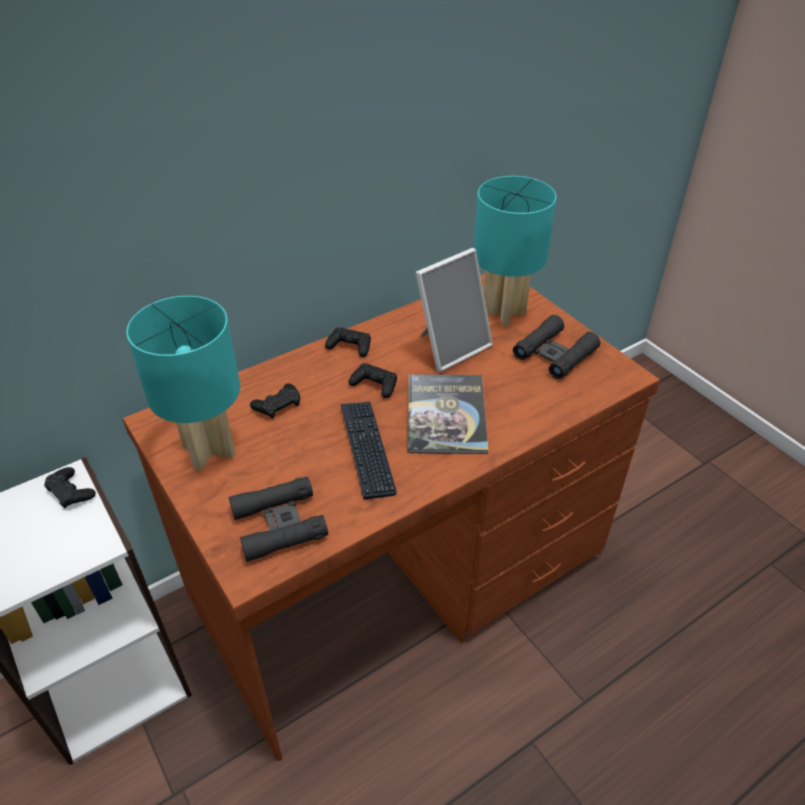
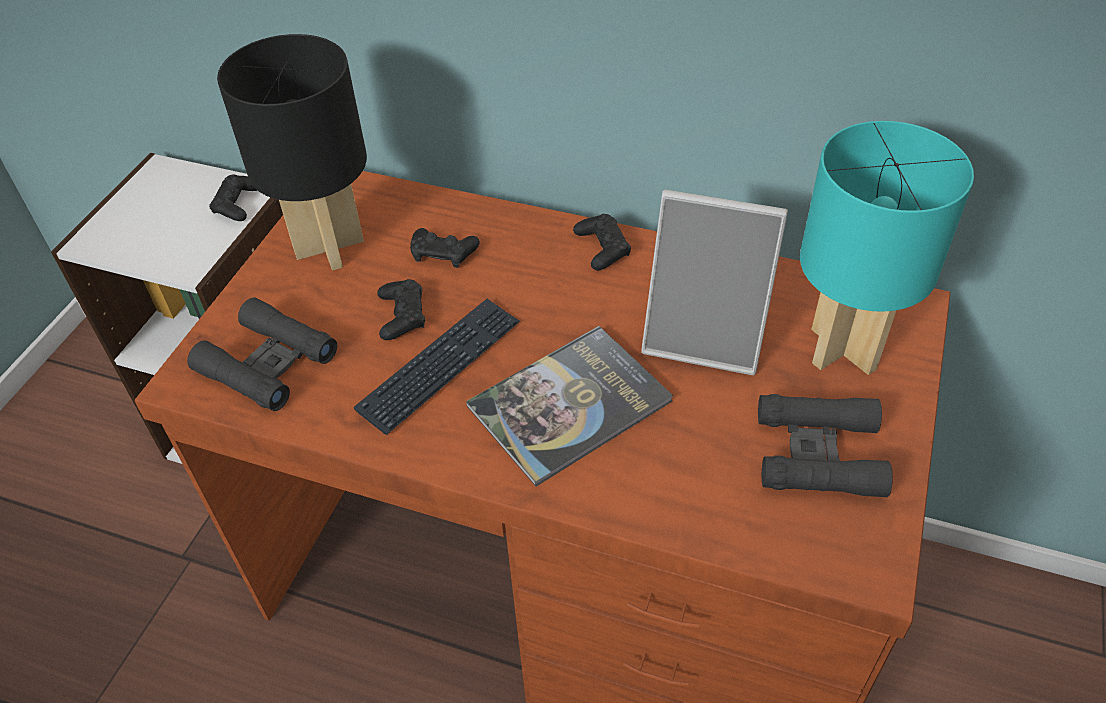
camera: 55 degrees right, 5 degrees up
turquoise table lamp [126,296,240,471] -> black table lamp [217,34,367,270]
black game controller [348,363,397,398] -> black game controller moved to [377,279,425,340]

